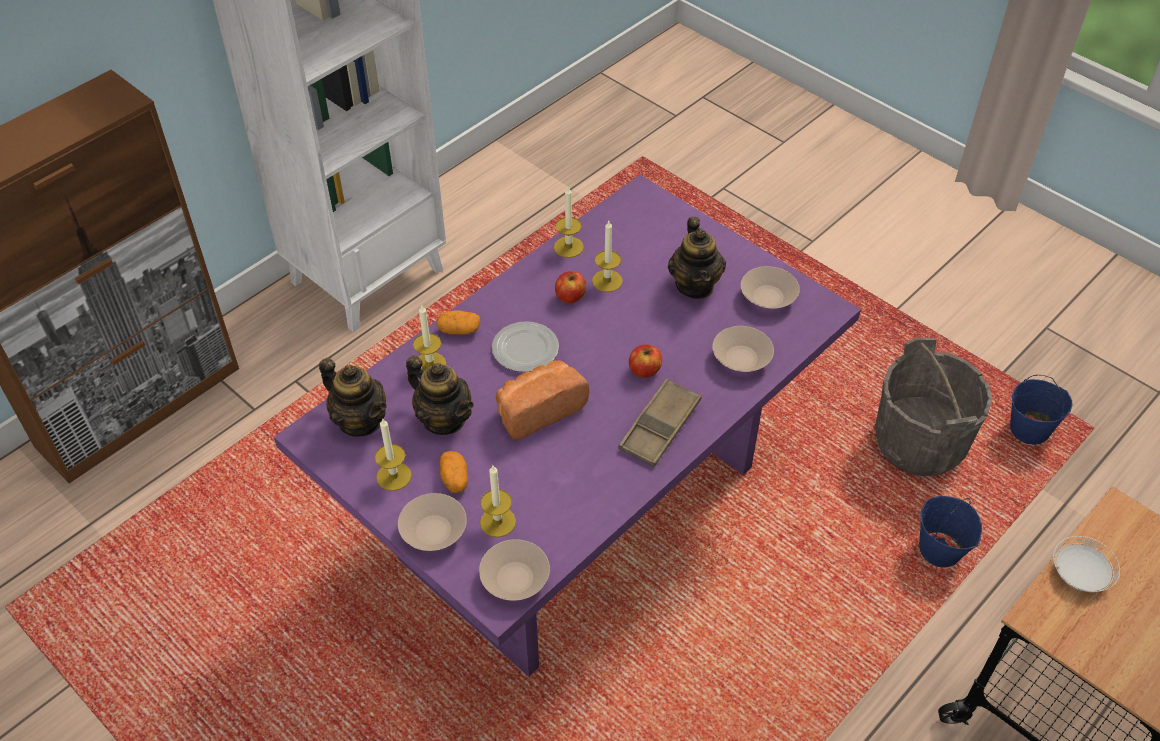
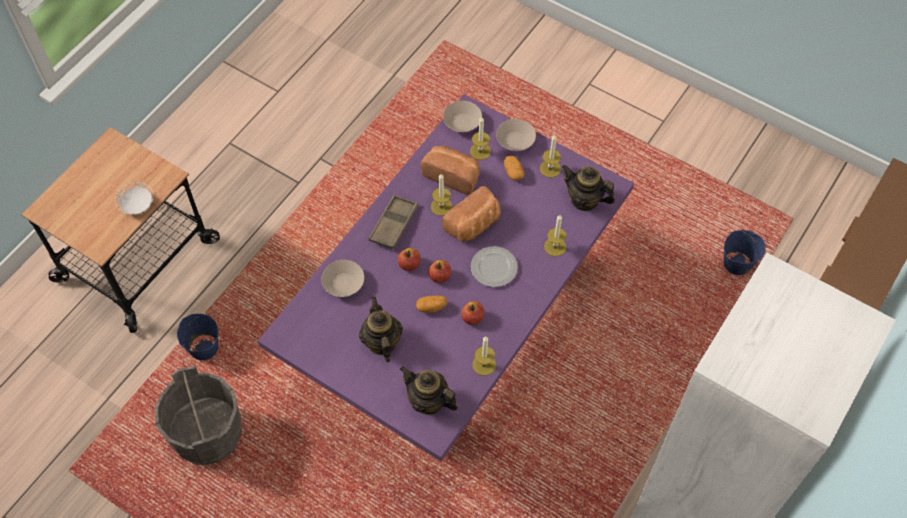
camera: 170 degrees right, 10 degrees up
teapot [406,355,474,435] -> teapot moved to [400,366,458,415]
potato [436,310,481,334] -> potato moved to [416,296,448,313]
candle [592,221,623,292] -> candle moved to [431,174,452,216]
beige bowl [741,266,800,309] -> none
blue bucket [1010,375,1072,445] -> blue bucket moved to [724,230,766,275]
none -> bread [421,146,480,195]
none -> apple [428,260,451,283]

